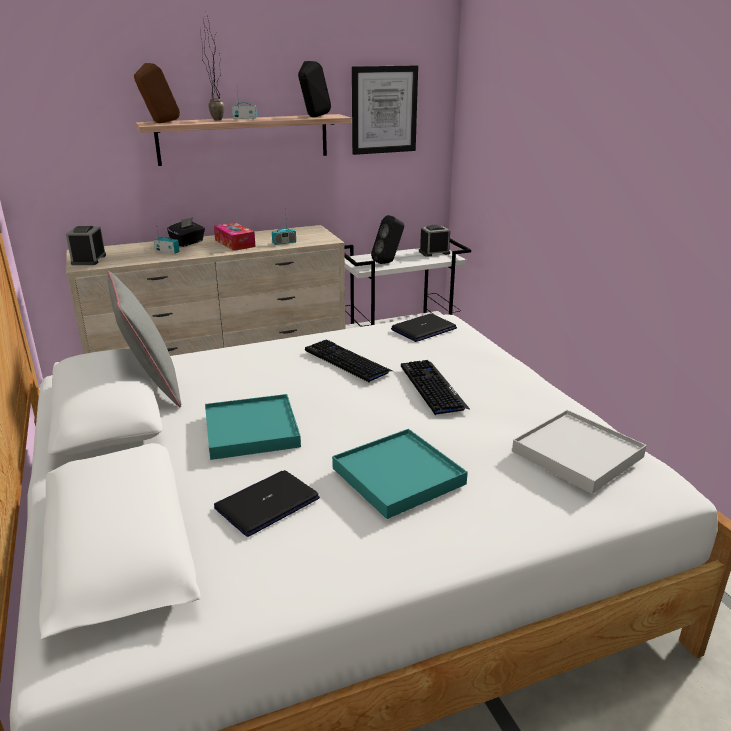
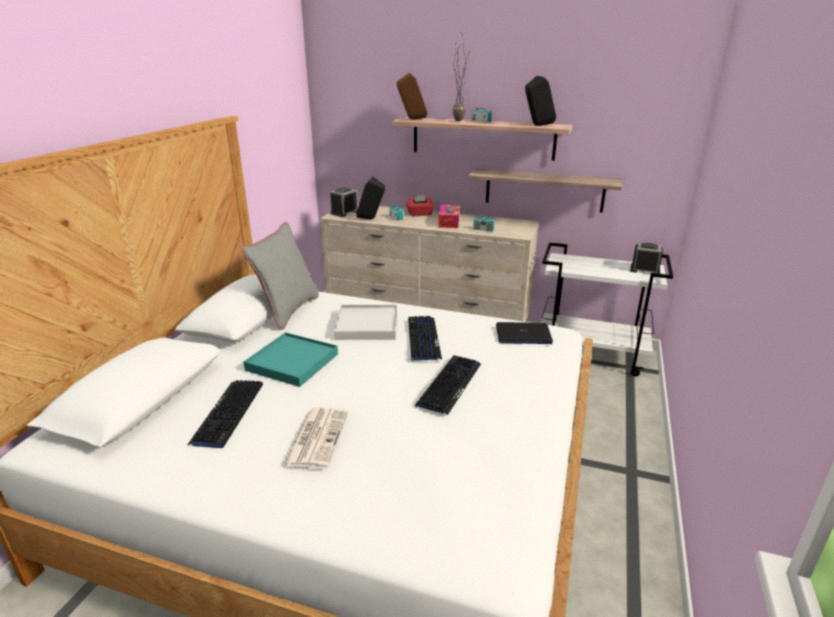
camera: 40 degrees right, 0 degrees up
black tissue box [167,217,205,247] -> red tissue box [406,195,434,216]
laptop [214,470,320,537] -> keyboard [187,380,263,449]
turquoise tray [332,429,468,519] -> newspaper [282,408,348,469]
picture [352,65,418,155] -> none
black speaker [371,215,404,264] -> black speaker moved to [356,177,385,219]
white tray [512,410,647,494] -> white tray moved to [334,305,397,340]
none -> shelf [468,169,622,213]

